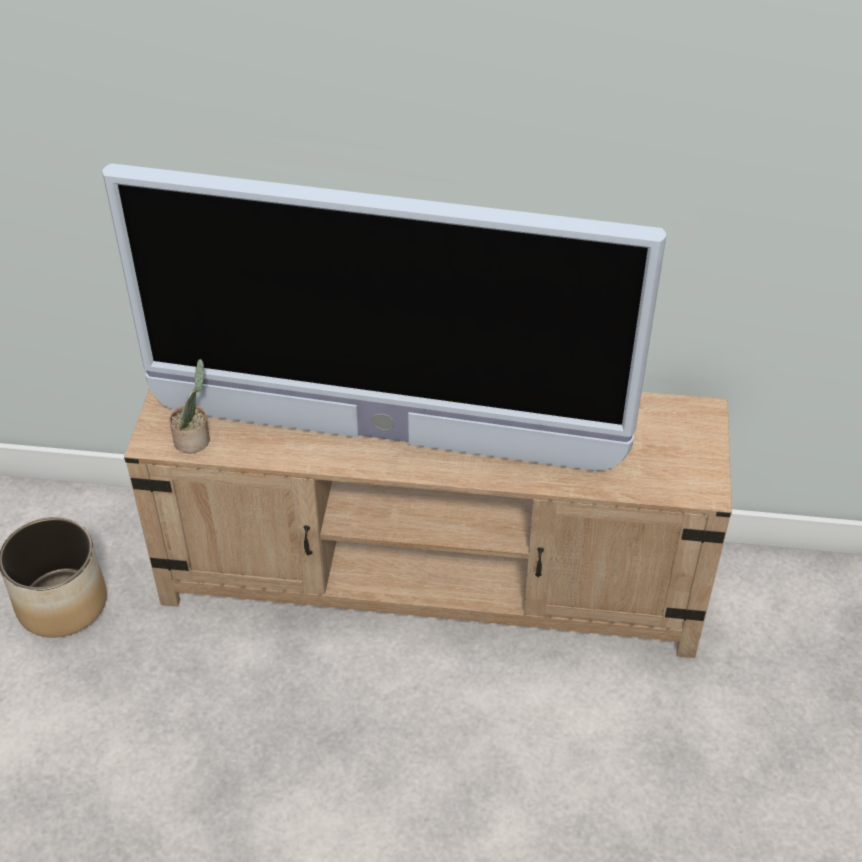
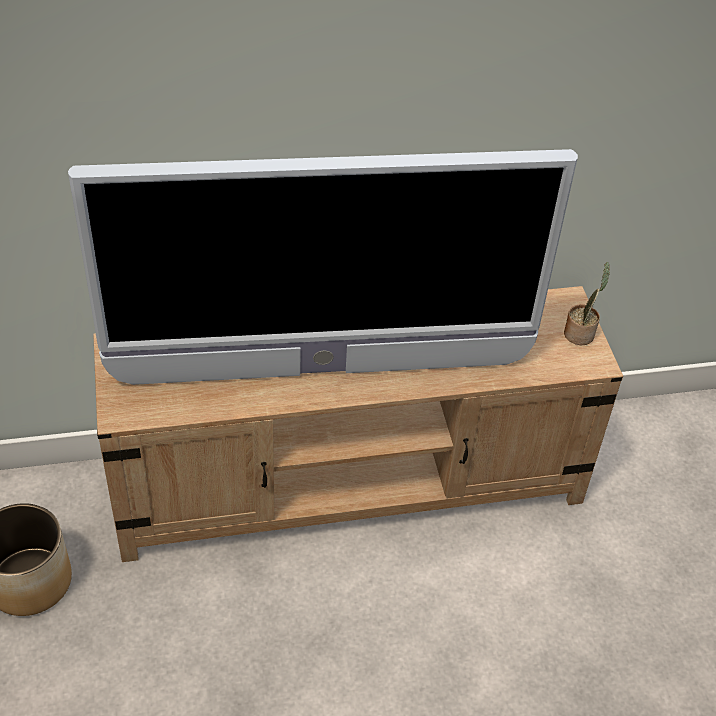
camera: 20 degrees left, 0 degrees up
potted plant [169,359,210,453] -> potted plant moved to [564,262,610,345]

